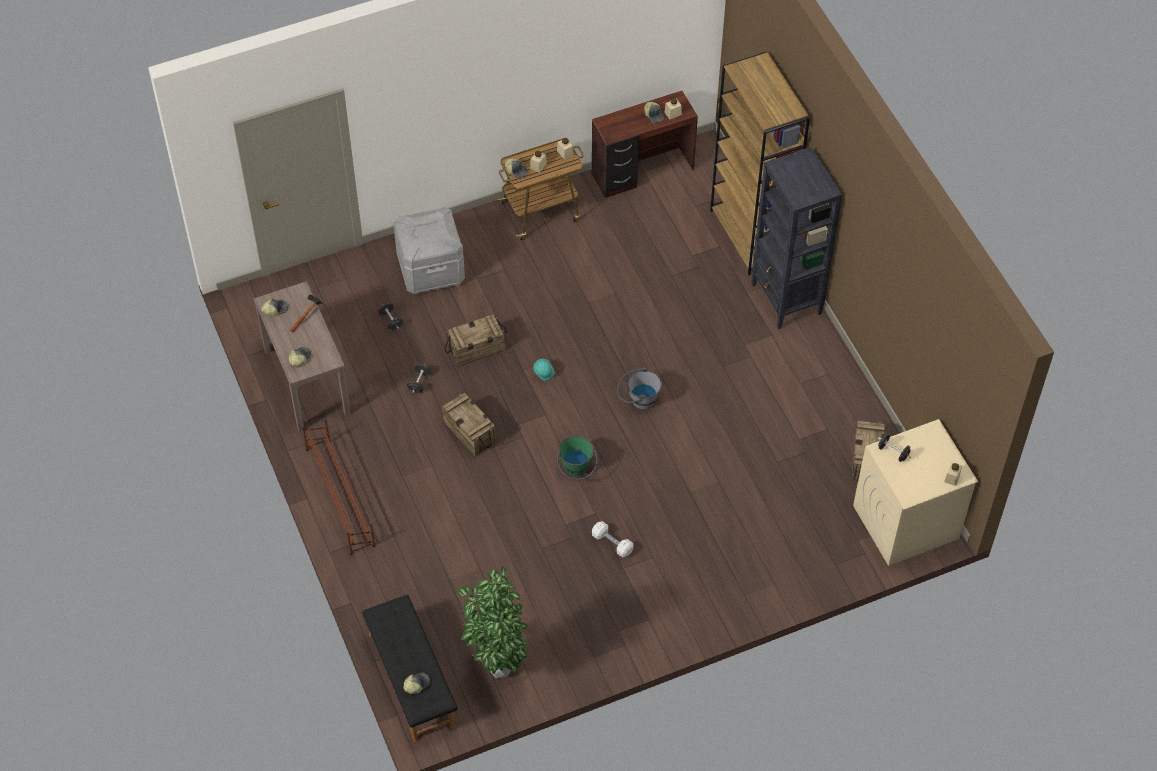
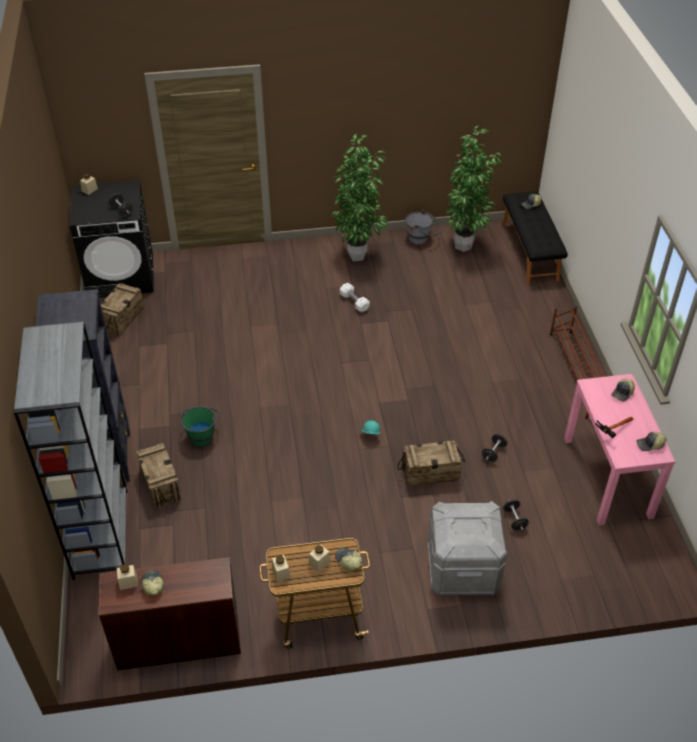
camera: 165 degrees left, 10 degrees down
brown console table [254,281,351,432] -> pink console table [564,374,675,525]
crate [442,392,496,457] -> crate moved to [136,443,181,509]
green bucket [557,435,598,480] -> green bucket moved to [181,406,220,446]
grey bucket [617,368,662,410] -> grey bucket moved to [405,210,441,245]
brown bookcase [710,52,810,275] -> grey bookcase [14,321,127,580]
beige washing machine [853,419,978,566] -> black washing machine [69,180,154,297]
none -> potted plant [331,134,388,261]

